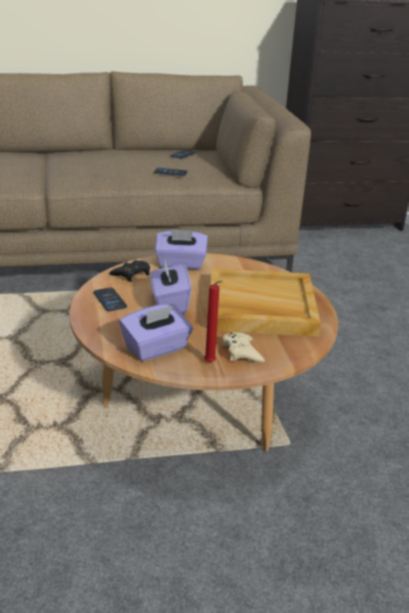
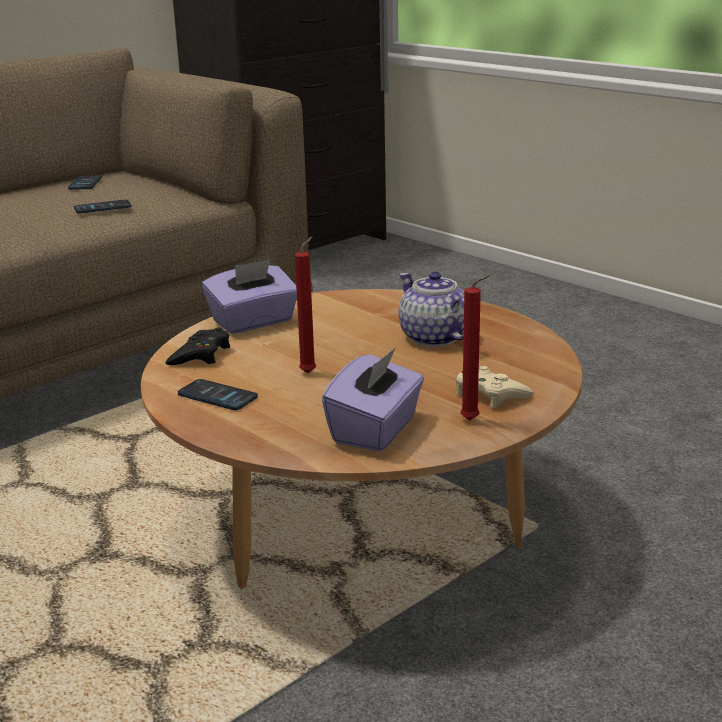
camera: 30 degrees left, 5 degrees down
purple tissue box [150,258,191,313] -> red candle [295,236,316,373]
beige tray [211,268,321,337] -> teapot [398,271,464,347]

